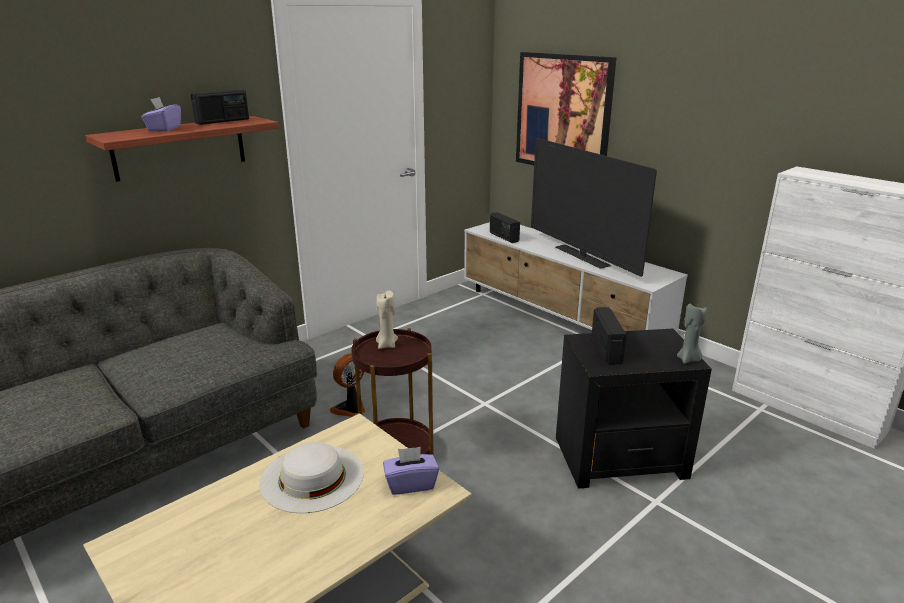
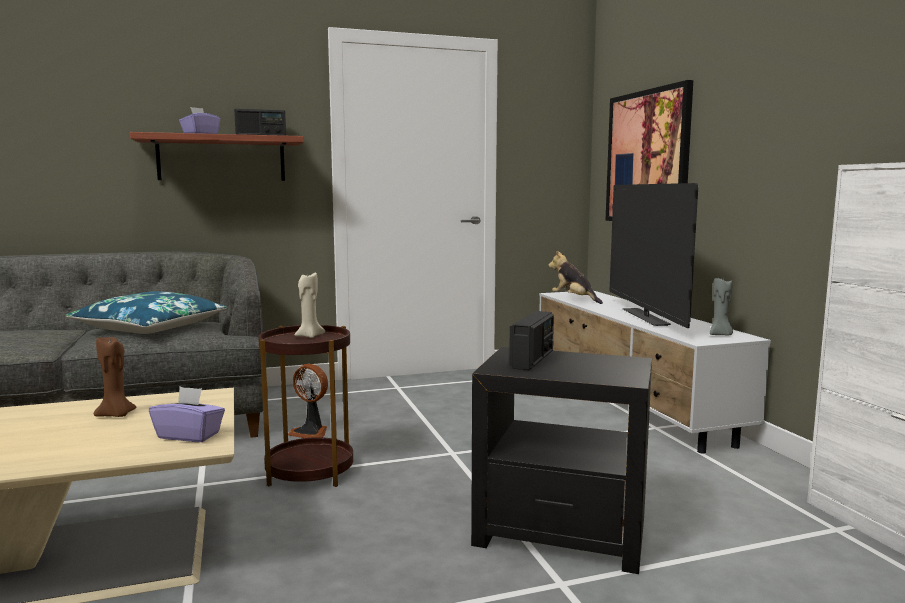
camera: 25 degrees right, 15 degrees down
white hat [260,442,364,513] -> brown candle [94,337,136,417]
fan [330,353,366,417] -> fan turned 135 degrees counterclockwise [288,364,328,438]
radio [490,212,520,243] -> plush toy [549,251,603,304]
grey candle [677,304,707,364] -> grey candle moved to [710,276,733,335]
none -> blue pillow [65,291,227,334]

